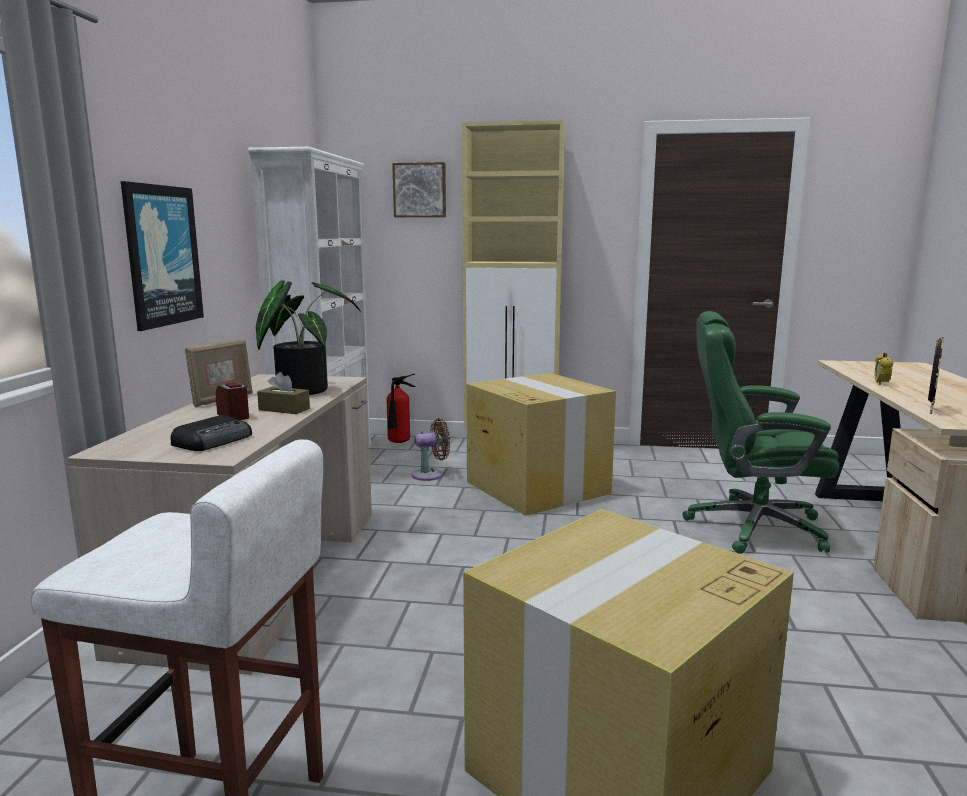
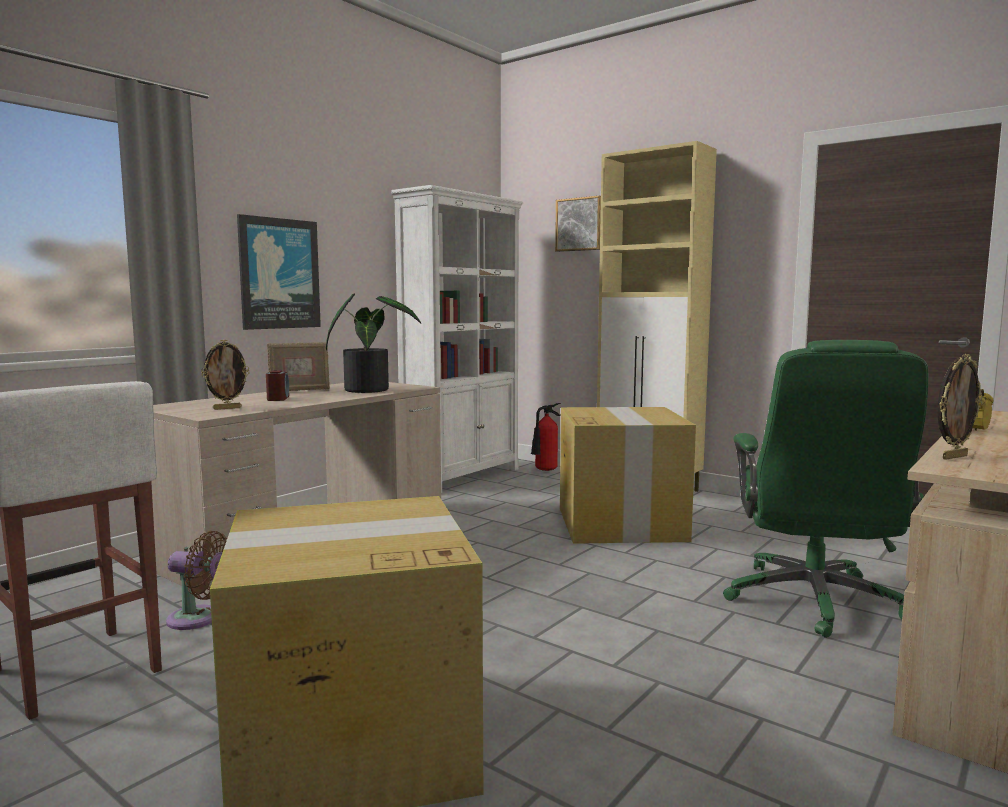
camera: 30 degrees right, 5 degrees down
radio [171,415,252,451] -> picture frame [201,340,250,410]
brown tissue box [257,372,310,414] -> none
brown fan [412,418,450,481] -> brown fan moved to [166,531,227,630]
green office chair [682,311,839,554] -> green office chair turned 120 degrees counterclockwise [723,340,928,638]

